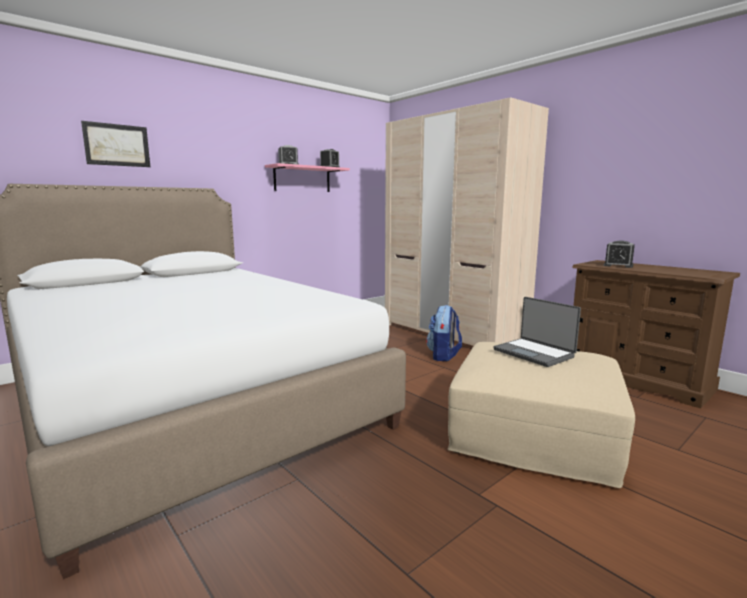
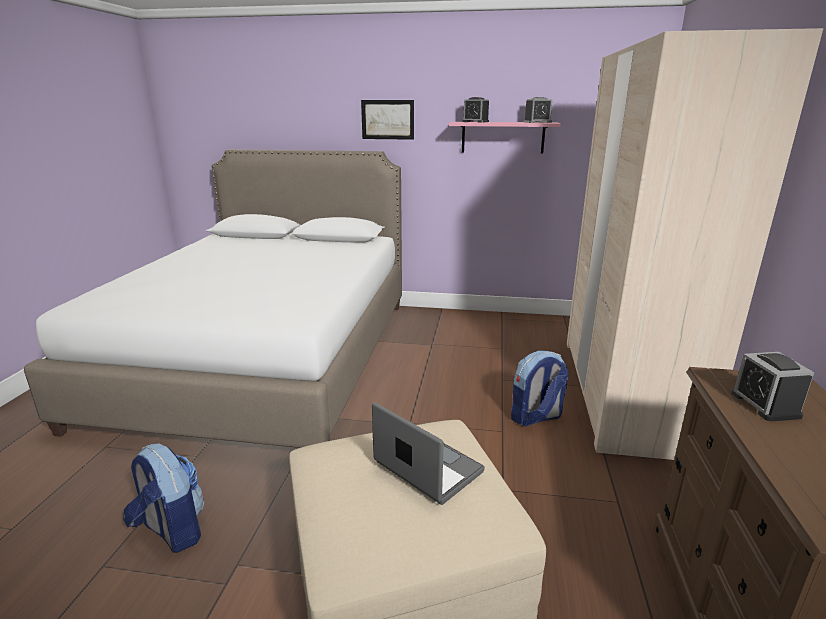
camera: 50 degrees right, 10 degrees up
picture [81,121,150,167] -> picture moved to [361,100,414,140]
laptop [493,297,581,367] -> laptop turned 120 degrees clockwise [372,402,485,505]
none -> backpack [123,443,204,553]

